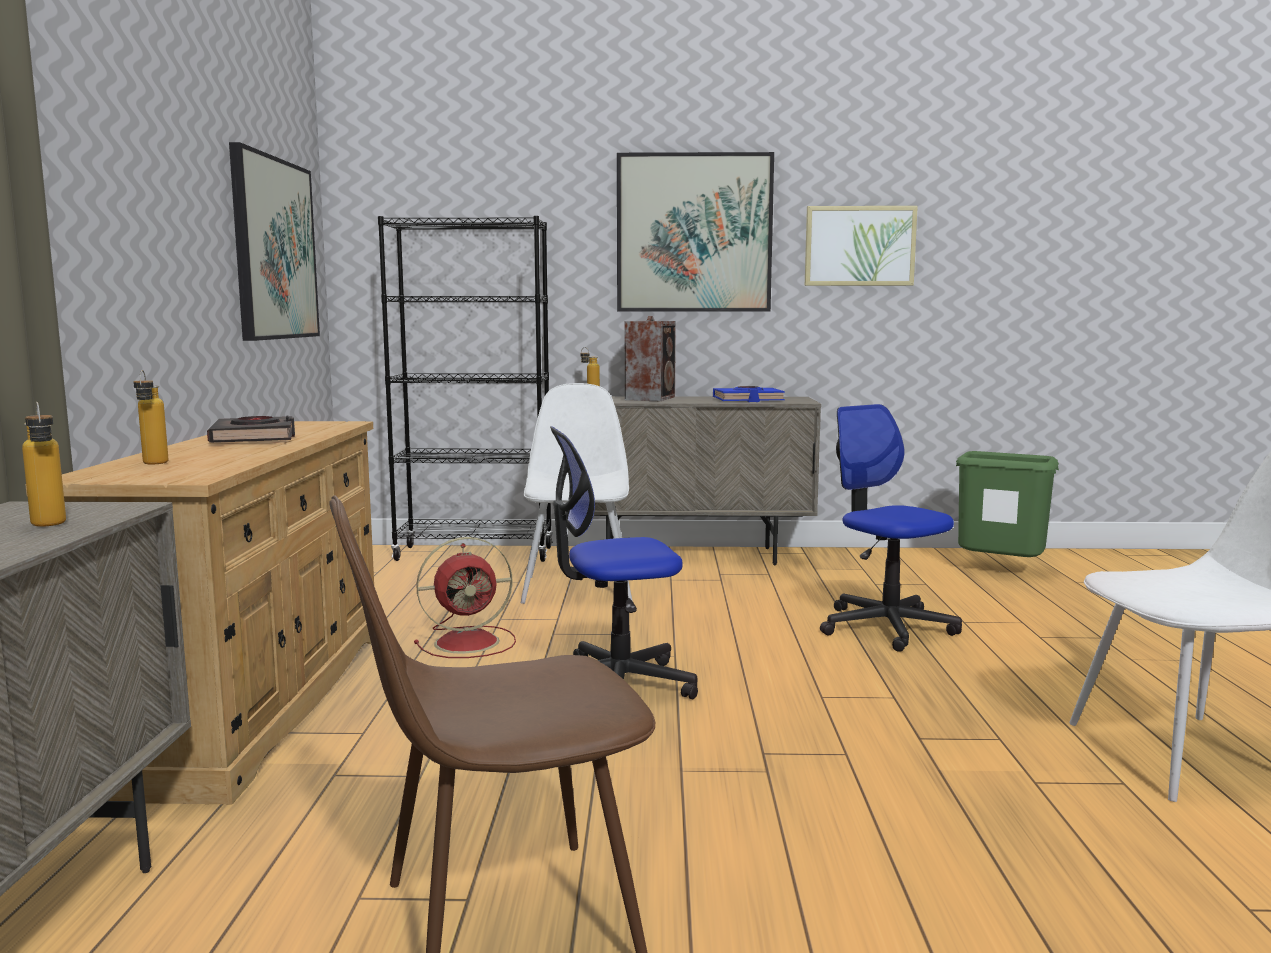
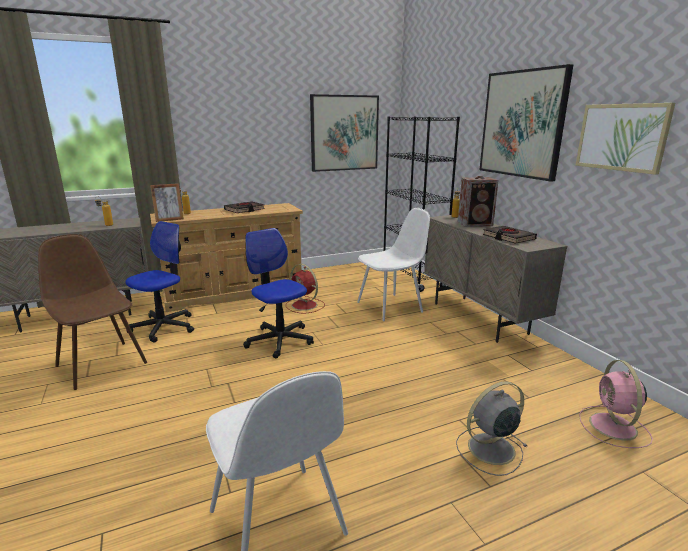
camera: 65 degrees right, 10 degrees up
blue book [713,386,785,402] -> black book [483,226,537,244]
office chair [820,404,962,652] -> office chair moved to [126,221,194,343]
green trash can [956,451,1059,557] -> pink fan [579,360,653,448]
none -> picture frame [150,183,184,222]
none -> grey fan [456,381,528,476]

